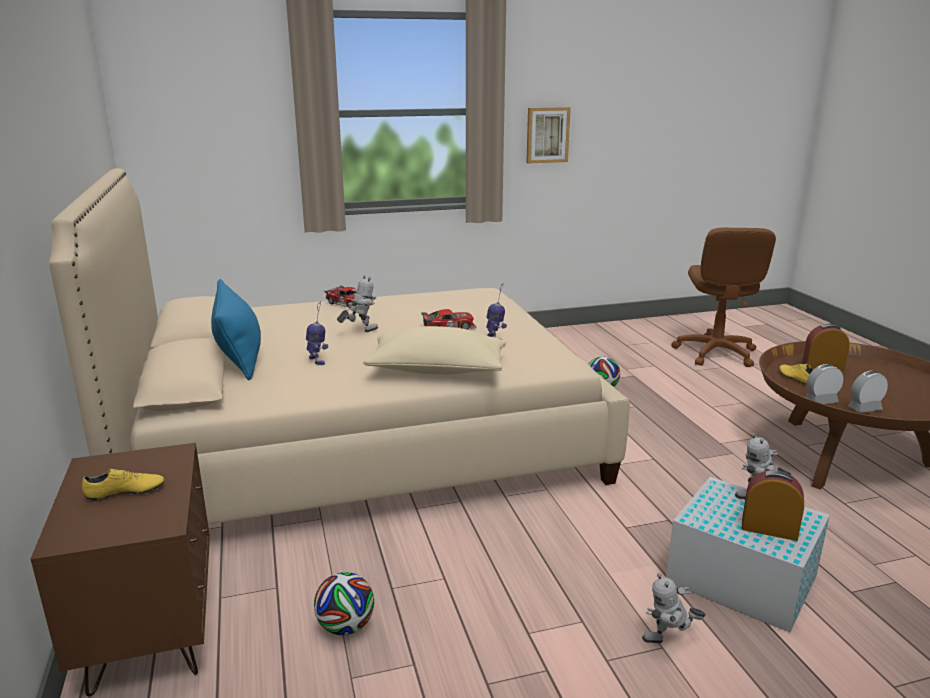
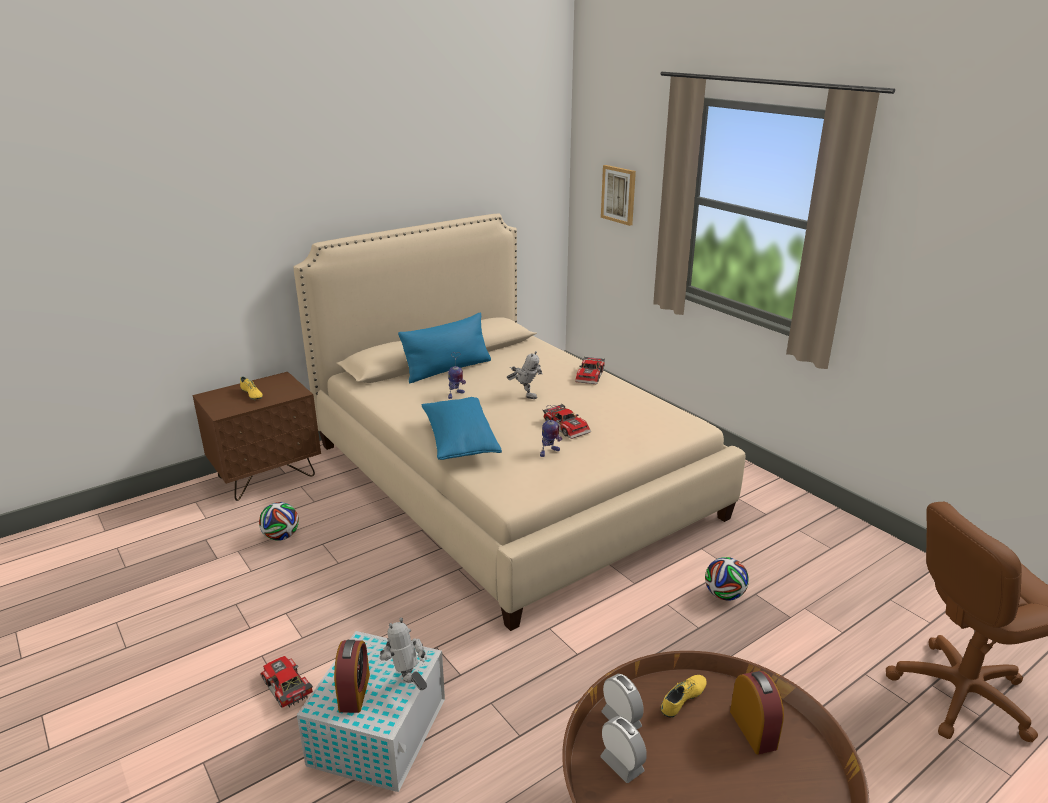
camera: 70 degrees right, 5 degrees up
beige pillow [363,326,507,375] -> blue pillow [422,397,502,460]
picture [526,107,571,164] -> picture moved to [601,165,636,226]
toy robot [642,573,706,643] -> toy car [260,656,313,708]

